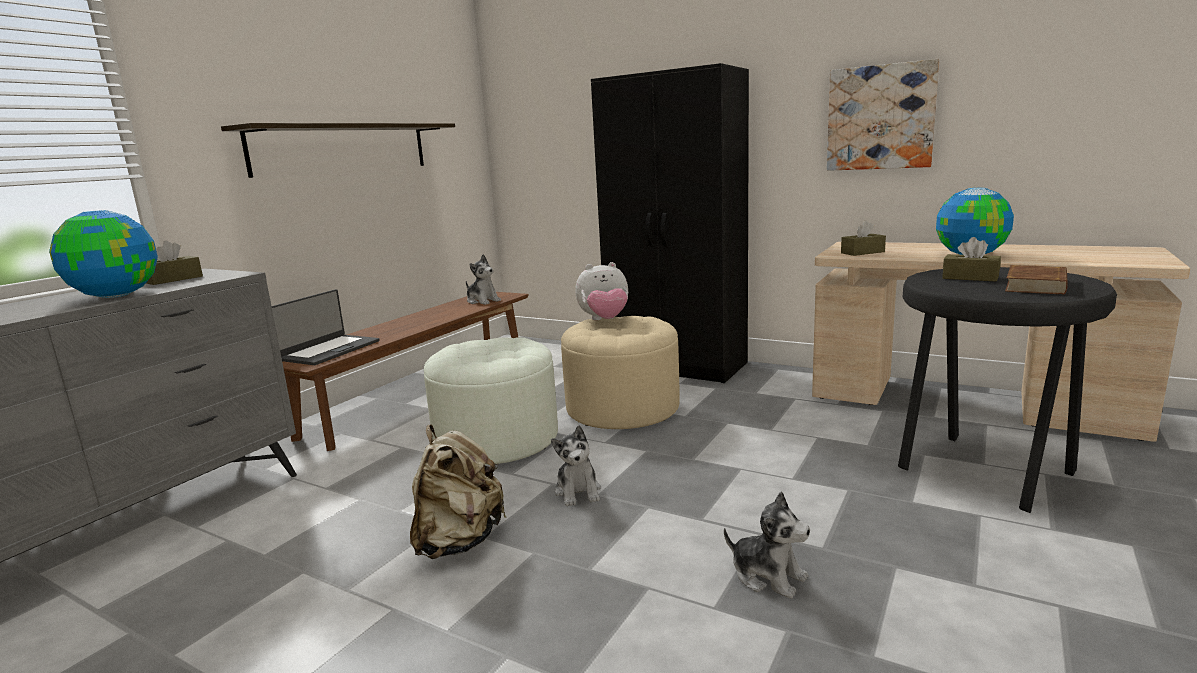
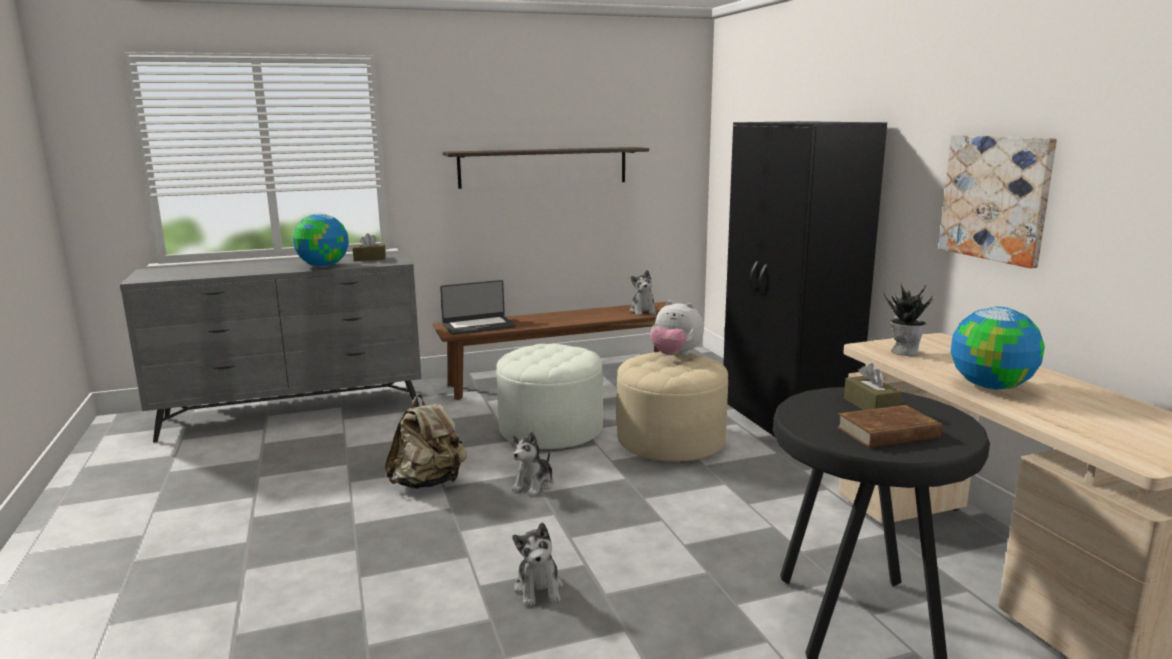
camera: 40 degrees right, 0 degrees up
brown tissue box [841,220,886,256] -> potted plant [884,283,933,356]

